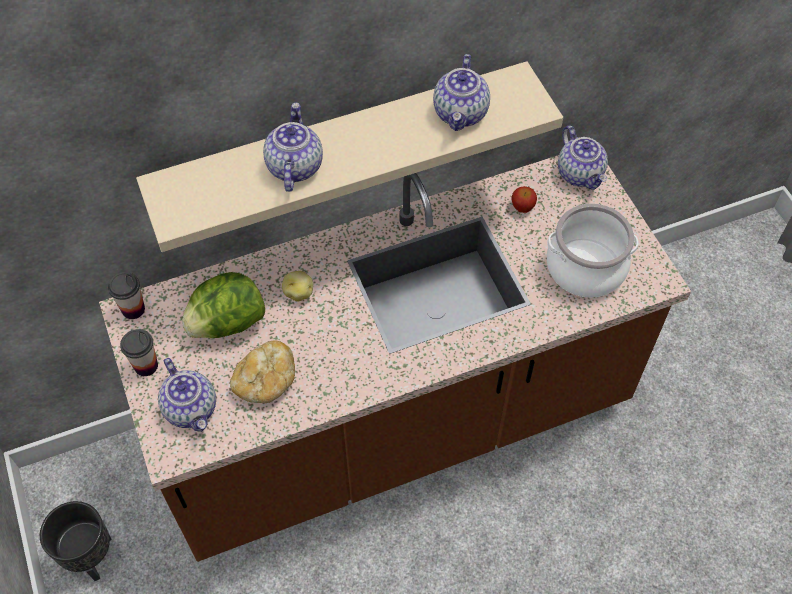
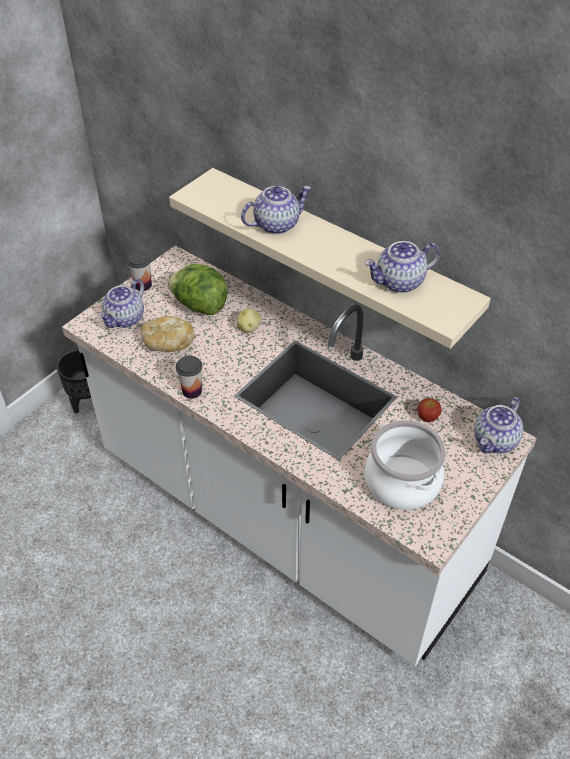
camera: 60 degrees right, 10 degrees down
brown counter [99,155,691,562] -> white counter [62,245,537,666]
cup [108,272,145,319] -> cup moved to [176,356,202,399]

